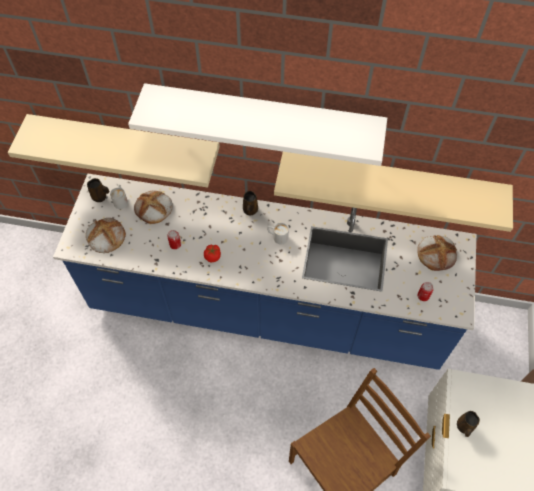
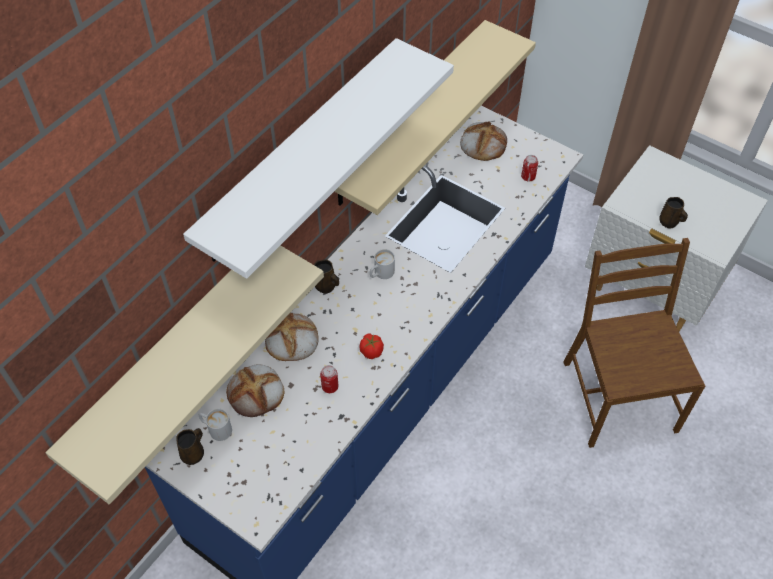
camera: 65 degrees left, 5 degrees down
bread [86,218,126,253] -> bread moved to [265,313,319,361]

